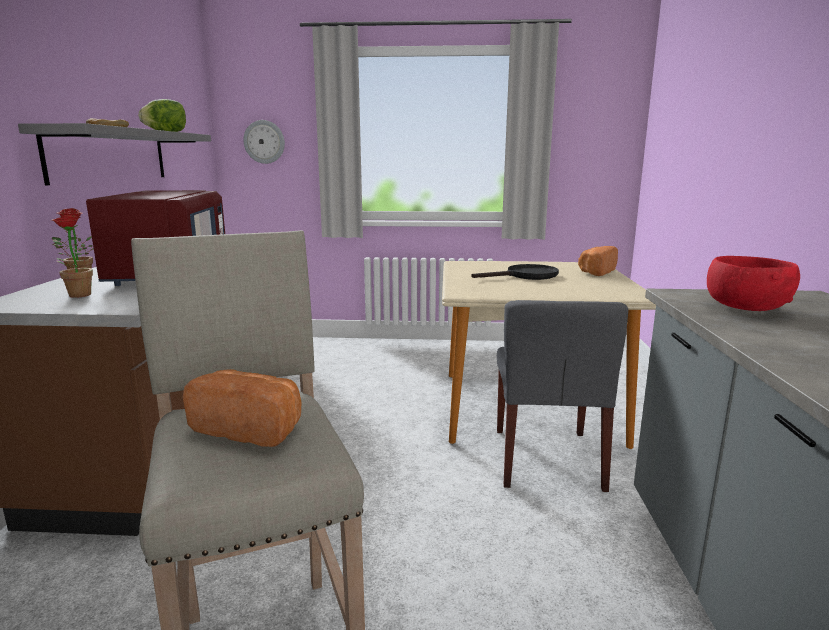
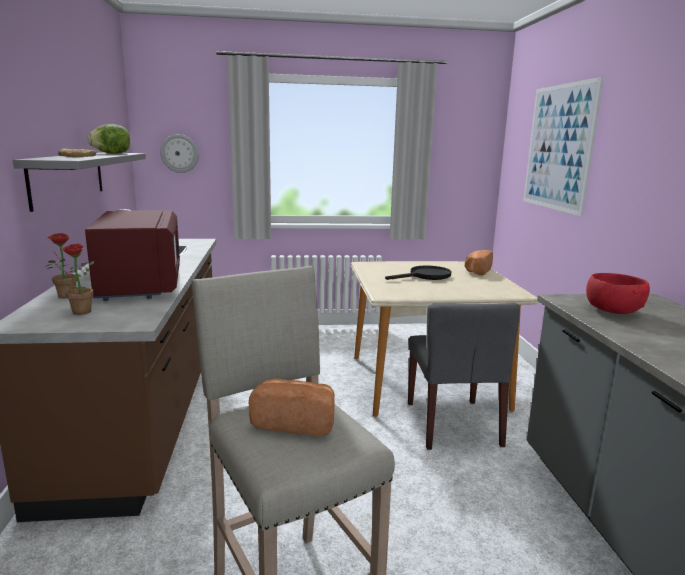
camera: 10 degrees left, 0 degrees up
none -> picture [523,77,603,216]

